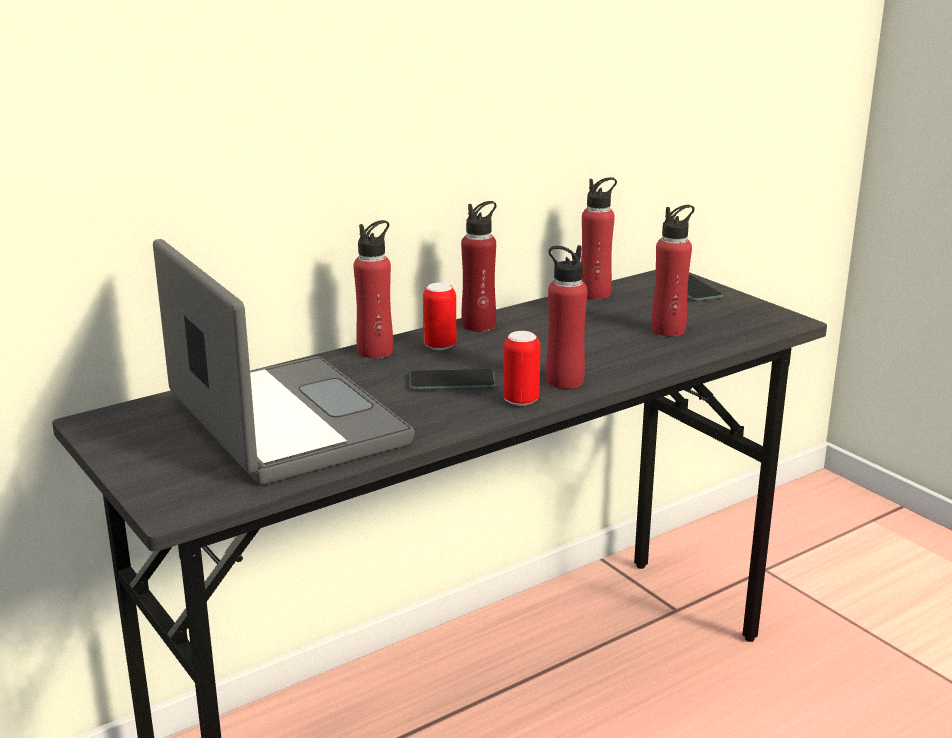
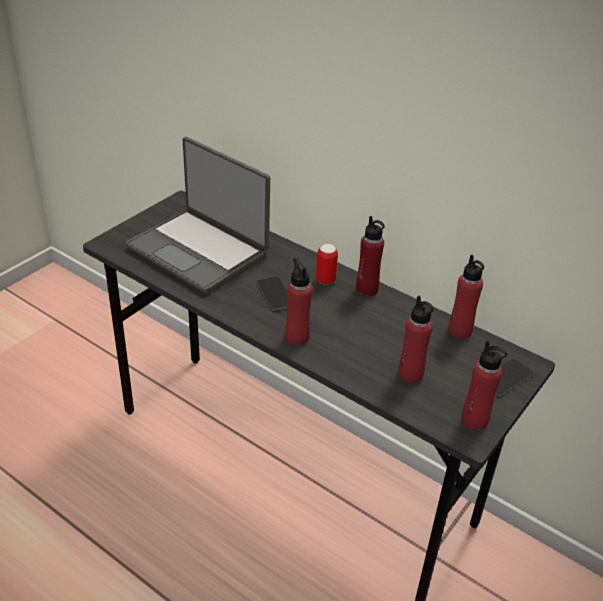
camera: 70 degrees right, 15 degrees up
laptop [153,239,415,485] -> laptop turned 90 degrees clockwise [126,137,270,294]
red bottle [354,220,393,358] -> red bottle moved to [462,341,507,430]
can [503,331,540,406] -> none

